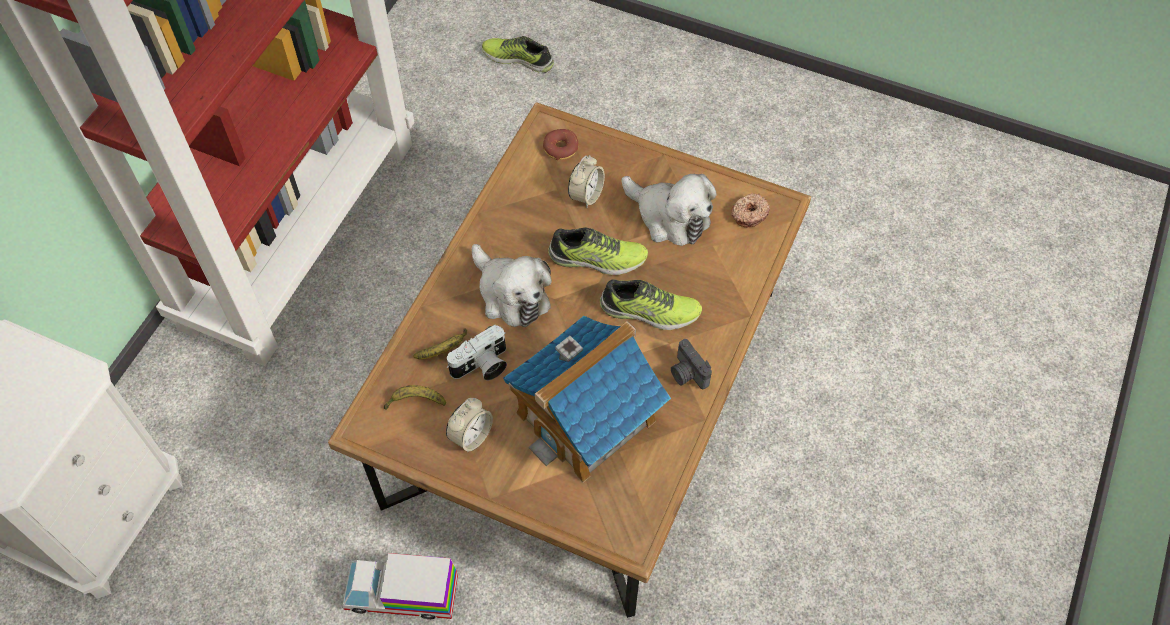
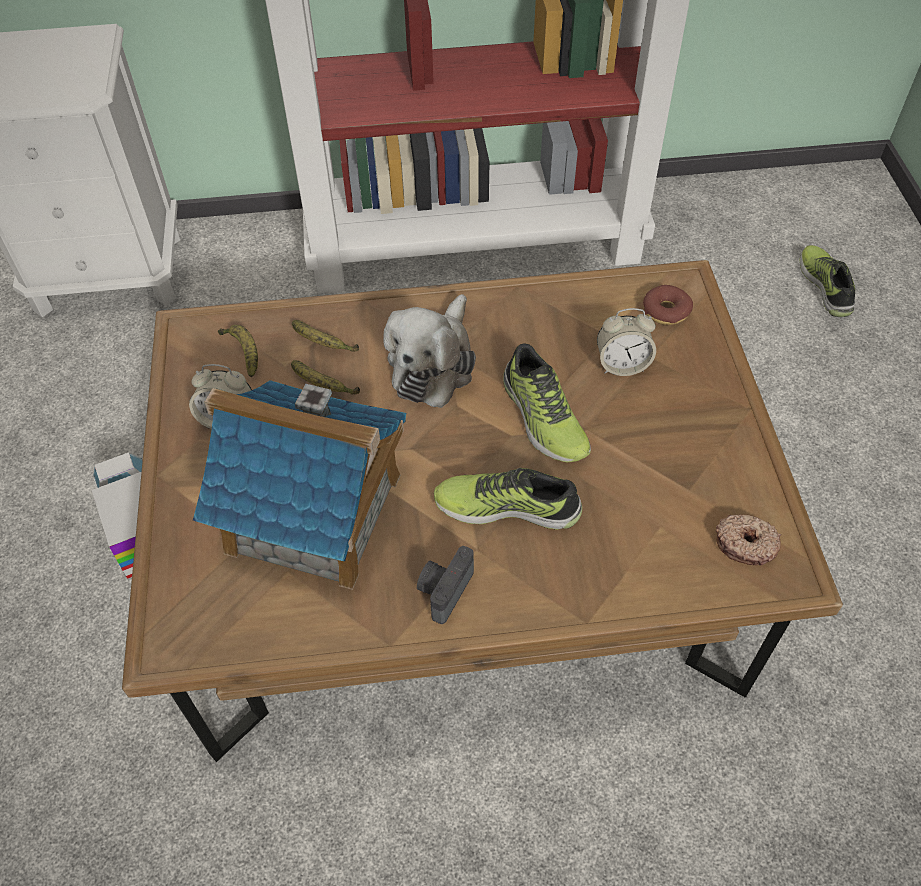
camera: 60 degrees right, 5 degrees down
camera [447,325,507,380] -> banana [291,360,360,395]
shoe [600,279,702,330] -> shoe turned 120 degrees clockwise [434,468,582,530]
plush toy [622,174,717,246] -> none

